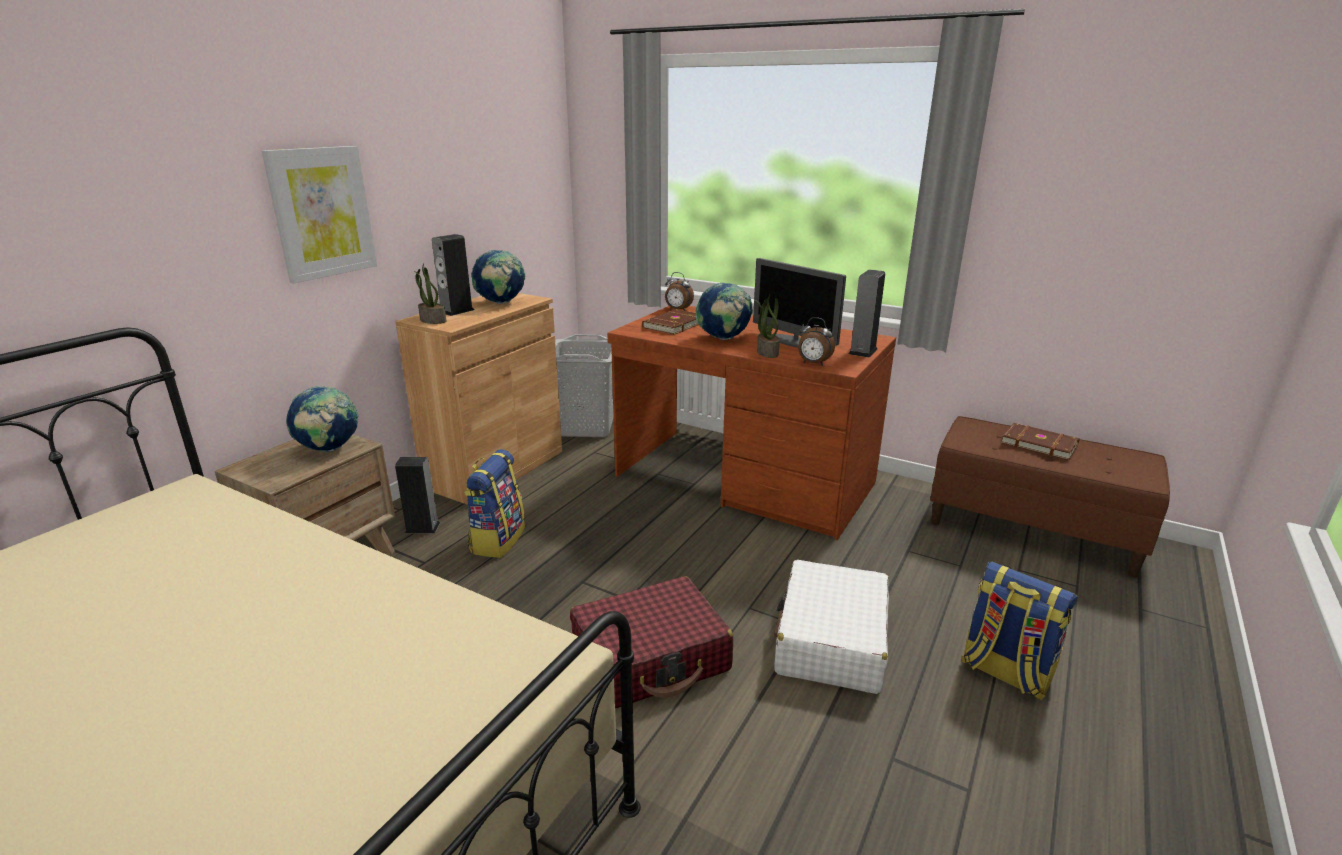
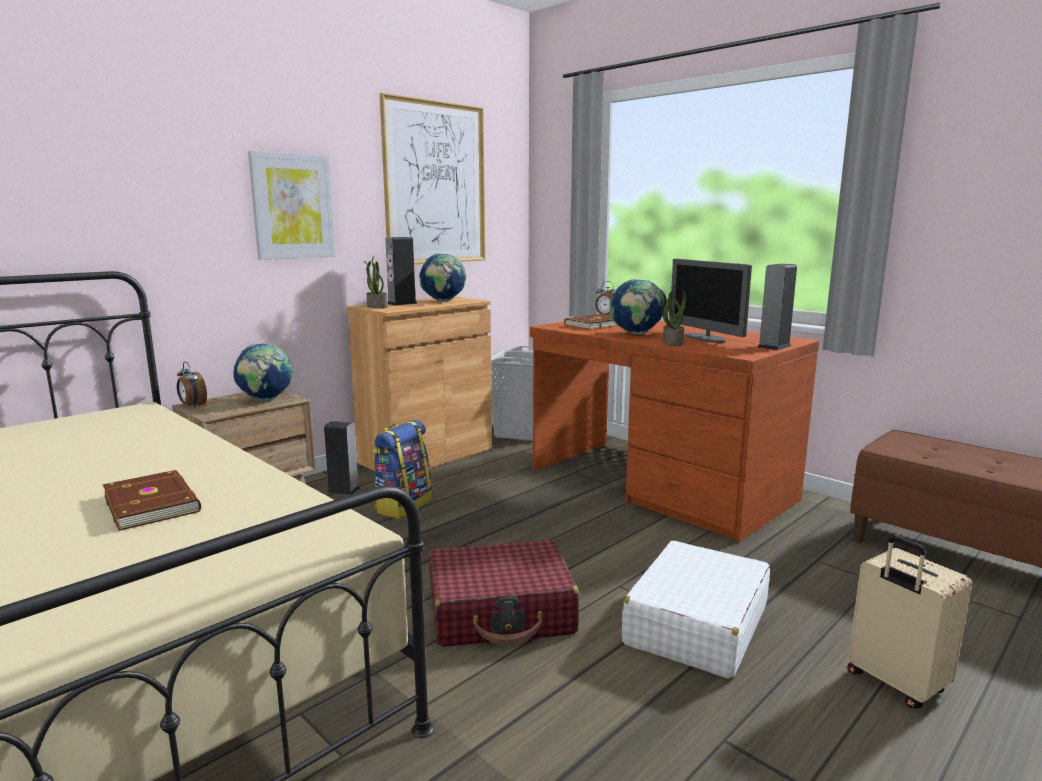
camera: 15 degrees right, 10 degrees down
alarm clock [798,317,835,366] -> alarm clock moved to [177,362,207,408]
backpack [961,561,1078,700] -> beige suitcase [847,535,972,709]
brown book [1001,423,1080,460] -> brown book moved to [103,470,201,531]
none -> picture [380,93,485,264]

